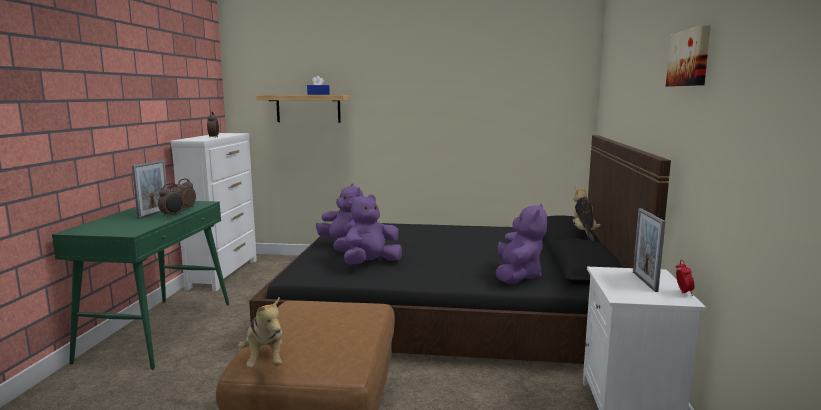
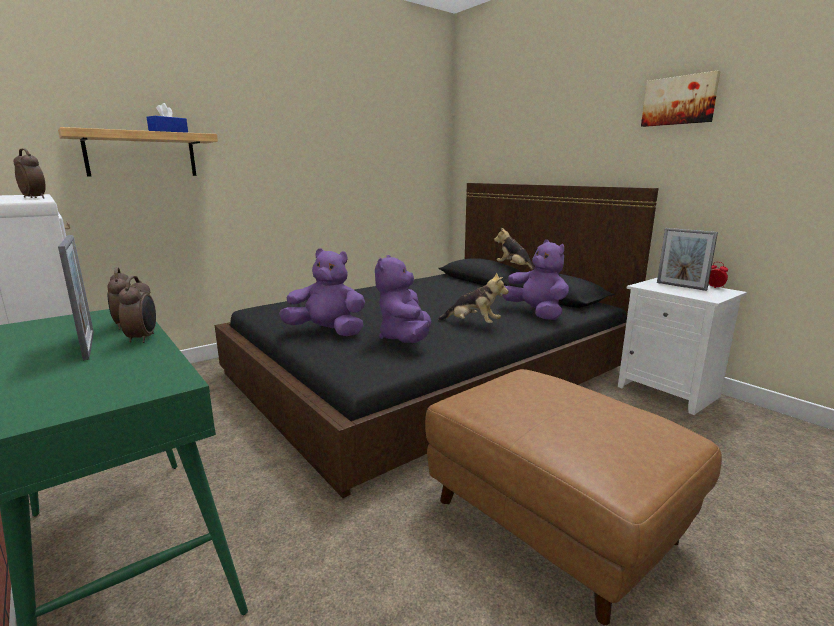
camera: 45 degrees left, 5 degrees up
plush toy [238,297,282,368] -> plush toy moved to [438,272,509,323]

